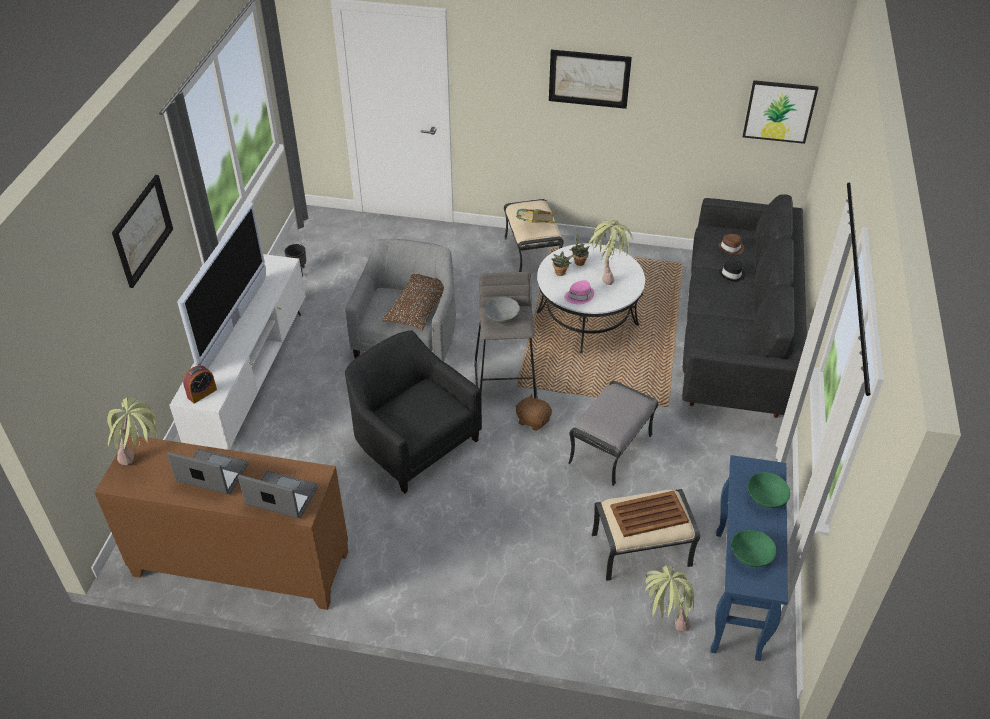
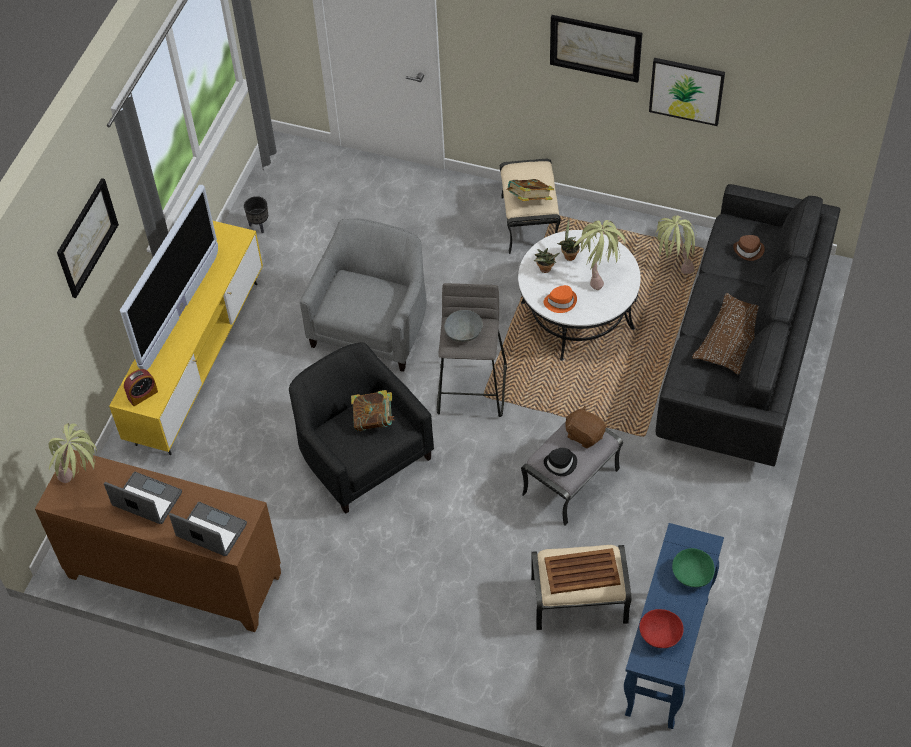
camera: 10 degrees right, 10 degrees up
white tv stand [169,254,306,450] -> yellow tv stand [109,221,263,455]
brown pillow [382,274,444,330] -> brown pillow moved to [692,293,759,375]
brown plush toy [516,394,552,431] -> brown plush toy moved to [565,406,606,448]
pink hat [564,280,594,304] -> orange hat [544,285,577,313]
potted plant [646,565,694,631] -> potted plant moved to [656,215,697,274]
black hat [719,260,745,282] -> black hat moved to [544,448,577,476]
green bowl [731,530,776,567] -> red bowl [639,609,684,648]
picture [743,80,818,144] -> picture moved to [649,58,725,126]
none -> book [351,390,394,431]

